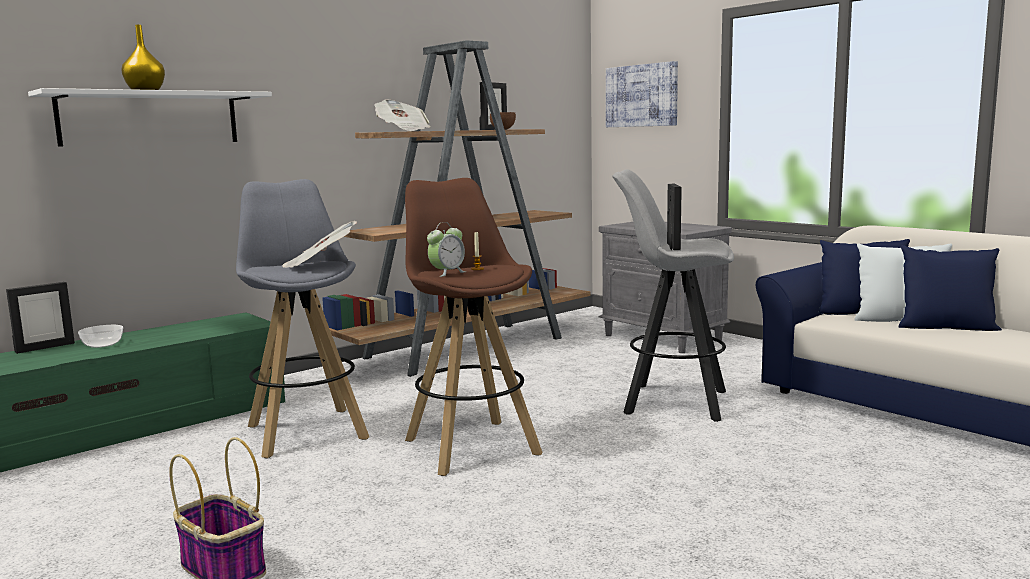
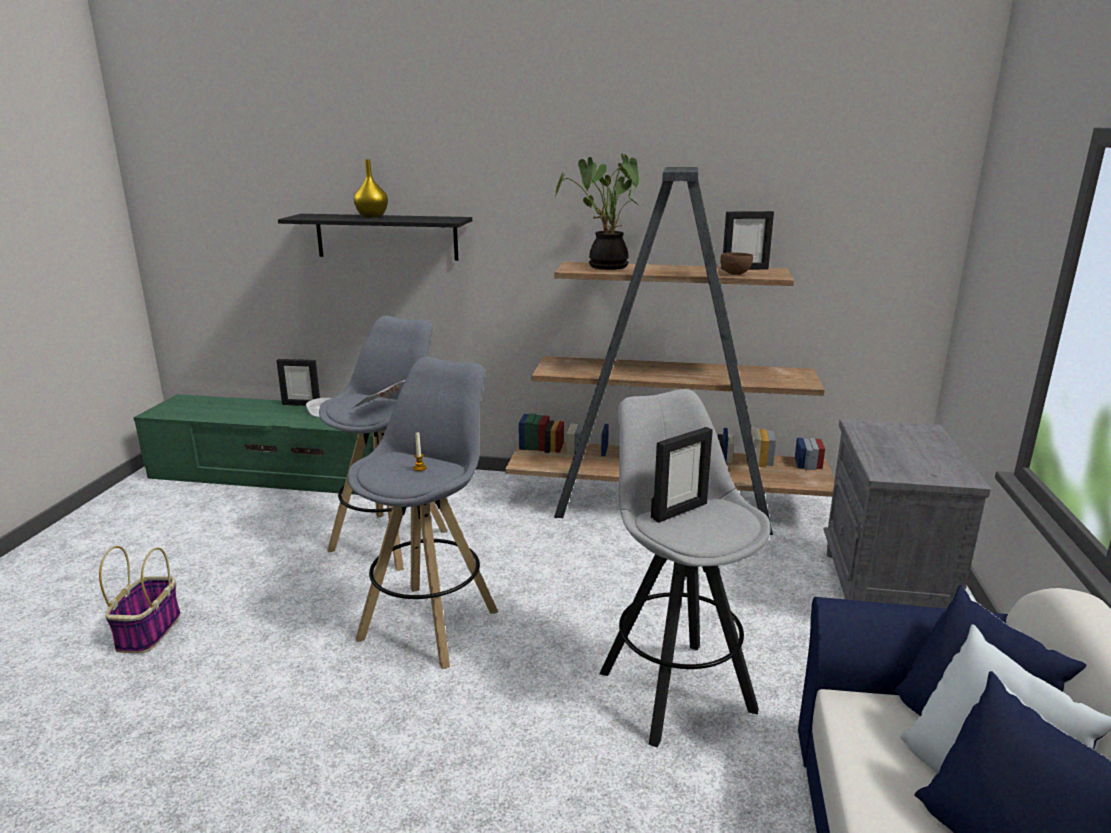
camera: 50 degrees right, 10 degrees up
white shelf [28,88,272,147] -> black shelf [278,214,472,261]
newspaper [375,99,431,131] -> potted plant [556,154,639,270]
brown stool [405,178,542,476] -> grey stool [348,357,498,669]
alarm clock [427,222,466,277] -> none
picture [606,61,678,127] -> none

